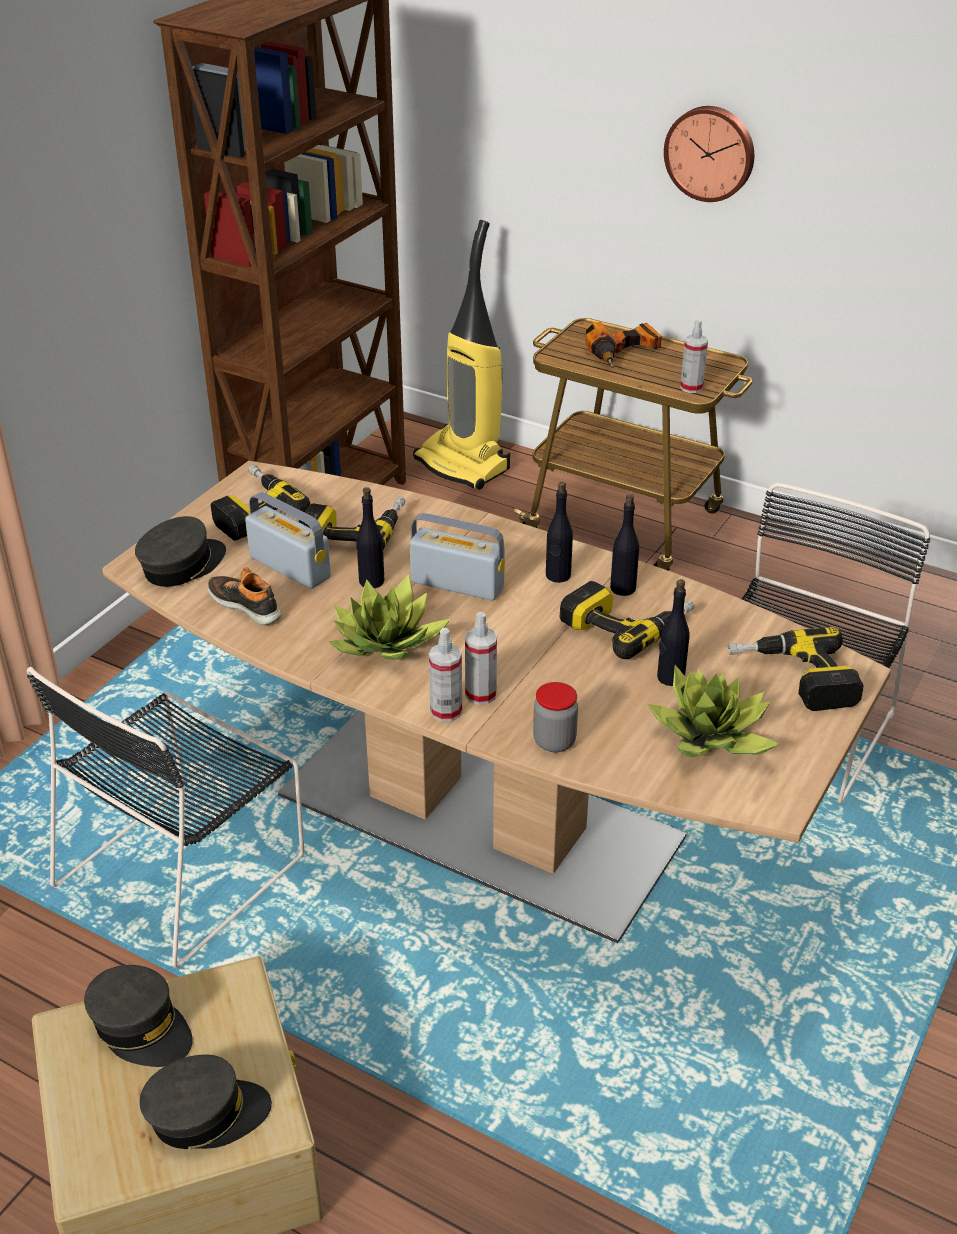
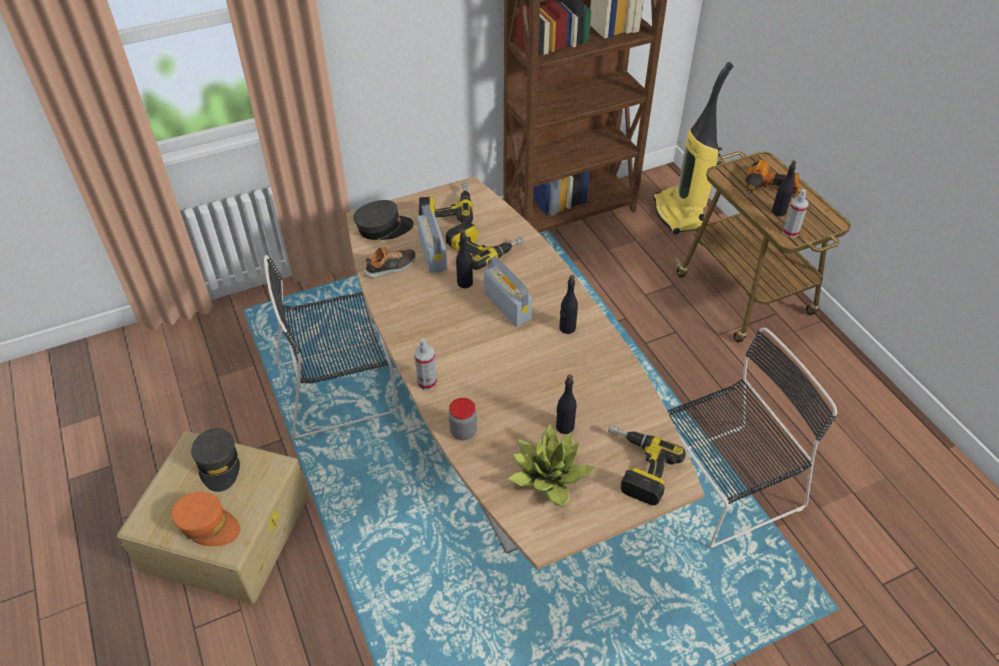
camera: 35 degrees right, 10 degrees up
grey cap [139,1054,272,1150] -> orange cap [171,492,240,546]
shoe [208,567,281,625] -> shoe turned 75 degrees clockwise [364,246,416,278]
potted plant [328,574,451,659] -> none
spray bottle [465,612,497,705] -> none
power drill [560,581,694,659] -> none
black bottle [610,494,639,596] -> black bottle moved to [772,160,796,216]
wall clock [664,106,754,202] -> none

